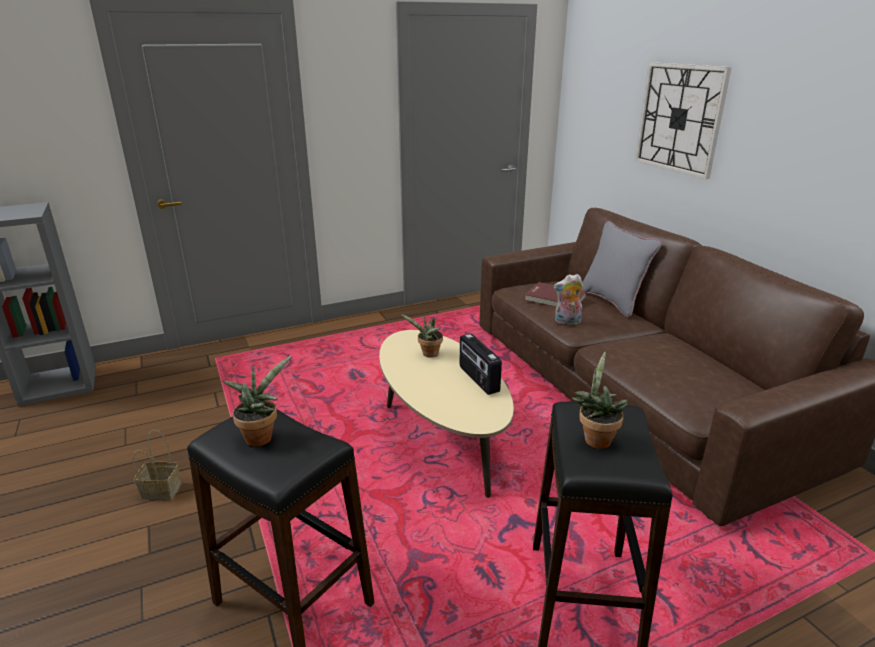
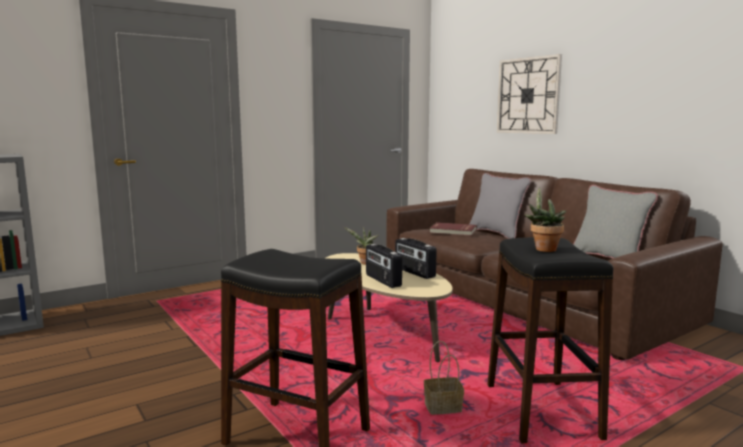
camera: 10 degrees left, 15 degrees down
basket [133,430,181,500] -> basket moved to [424,341,464,415]
potted plant [222,356,291,447] -> none
plush toy [554,274,583,325] -> none
none -> radio [366,244,402,288]
none -> grey pillow [573,185,658,258]

